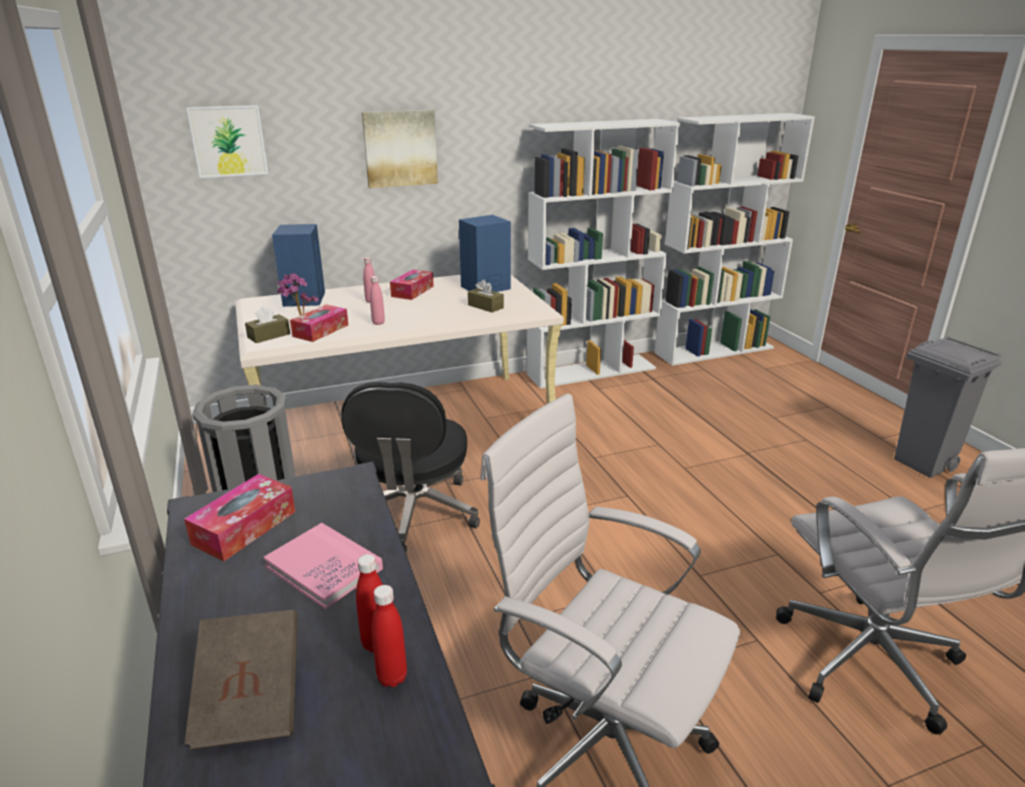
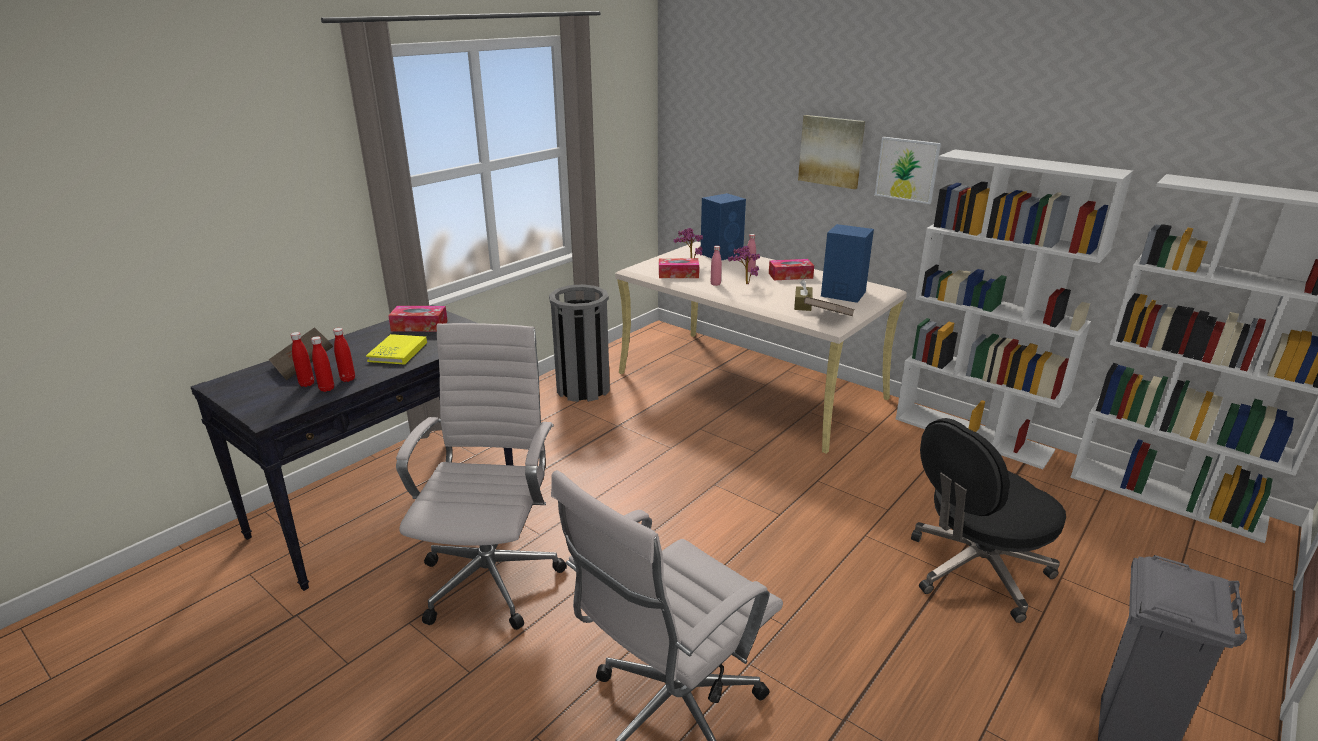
camera: 60 degrees right, 0 degrees up
picture [186,105,268,178] -> picture moved to [875,137,941,204]
brown tissue box [245,306,290,343] -> none
pink book [263,523,383,609] -> yellow book [366,334,427,365]
black office chair [341,382,480,553] -> black office chair moved to [911,418,1066,623]
none -> red bottle [291,332,314,387]
none -> potted plant [728,246,760,284]
none -> brown book [804,297,855,316]

